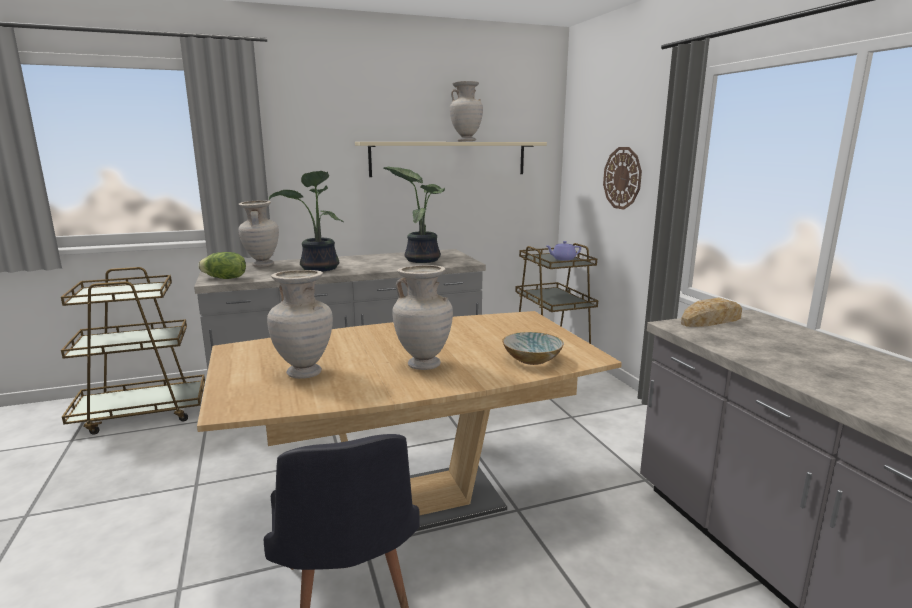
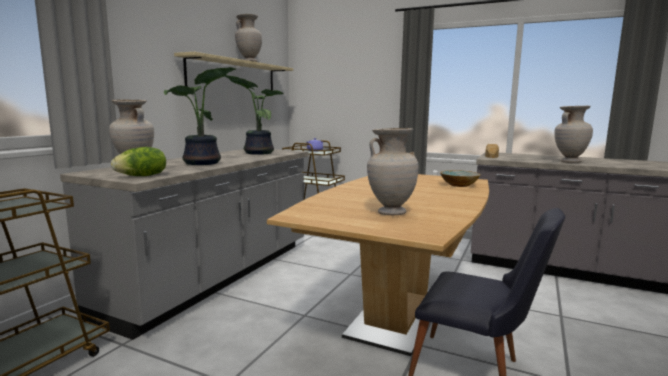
camera: 45 degrees left, 5 degrees down
beige vase [392,265,453,370] -> beige vase moved to [554,106,593,163]
wall clock [603,147,642,210] -> none

